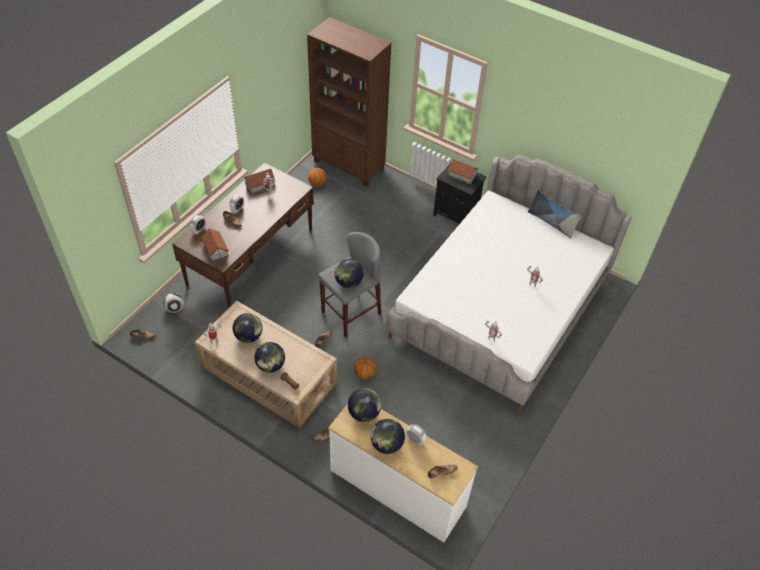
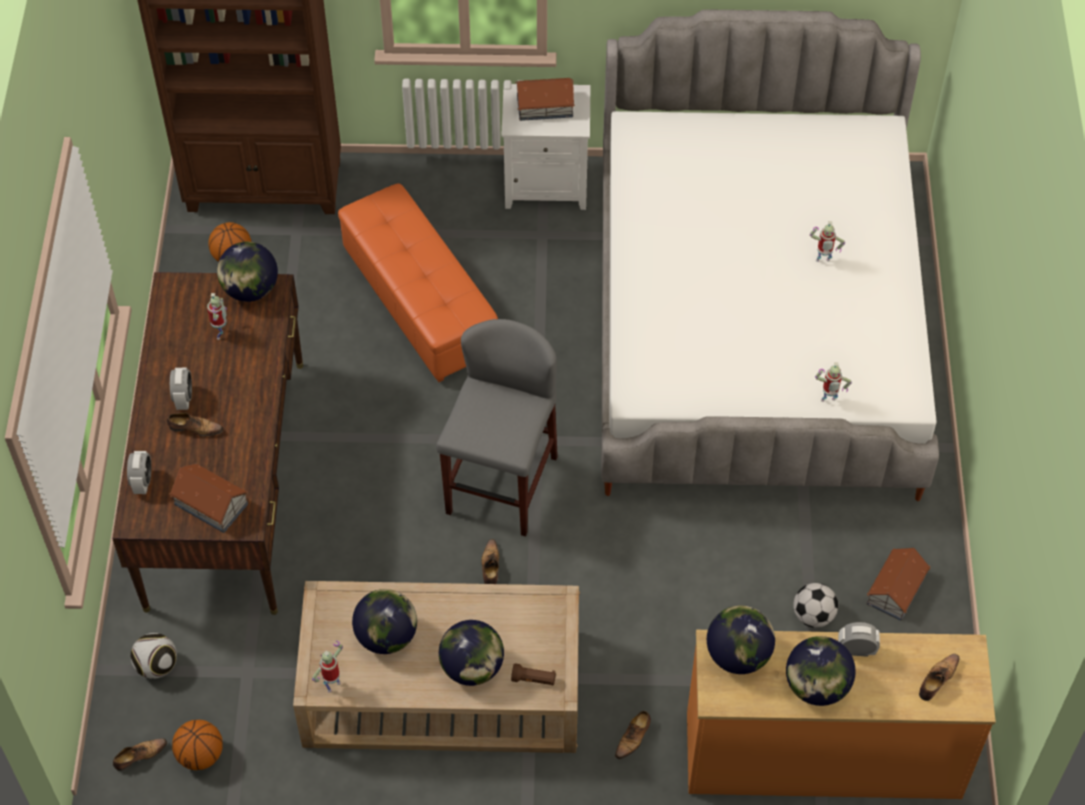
camera: 30 degrees left, 5 degrees up
toy house [244,169,276,194] -> toy house moved to [866,548,930,621]
white dresser [328,404,478,543] -> orange dresser [687,630,996,799]
globe [334,259,364,288] -> globe moved to [217,242,278,302]
basketball [354,356,376,379] -> basketball moved to [172,720,223,770]
black nightstand [433,163,487,224] -> white nightstand [501,84,590,210]
pillow [528,190,582,239] -> none
none -> orange ottoman [338,183,498,382]
none -> football [793,583,838,628]

